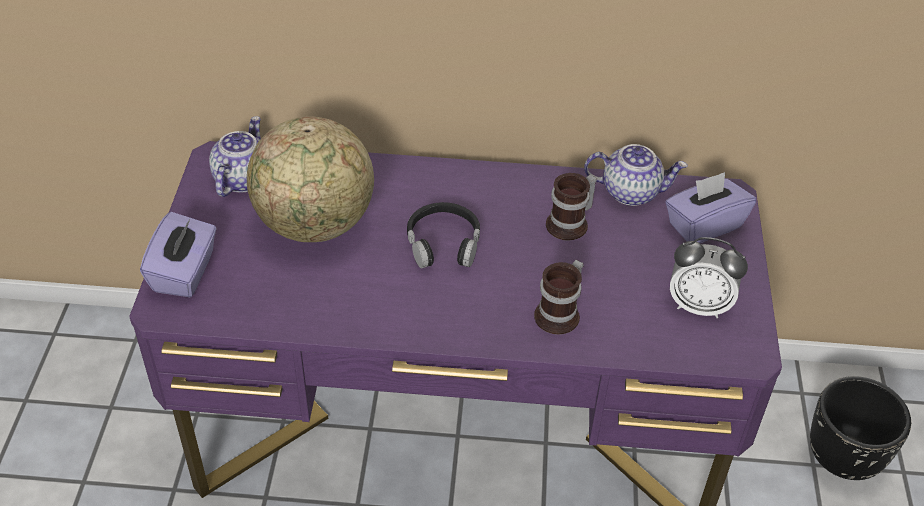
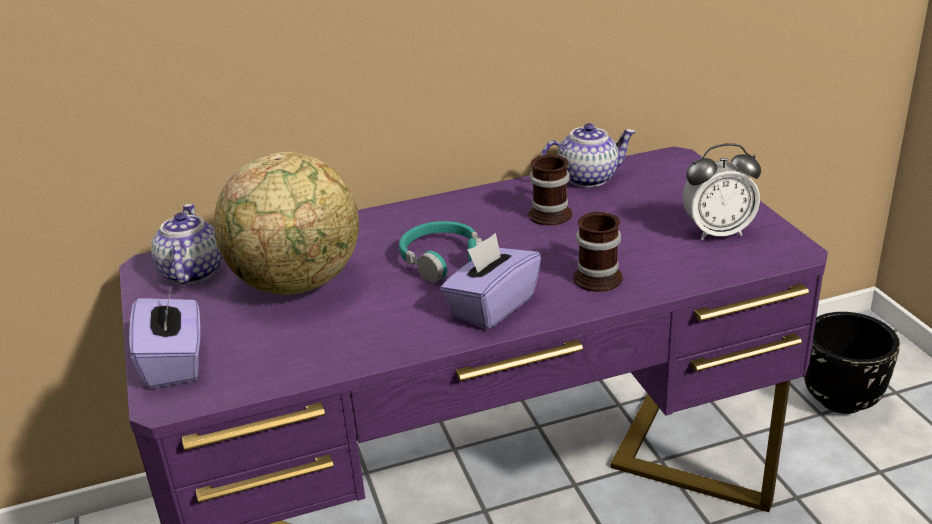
camera: 20 degrees left, 15 degrees down
black headphones [407,202,480,268] -> turquoise headphones [399,221,482,283]
purple tissue box [665,172,756,243] -> purple tissue box moved to [440,233,541,330]

